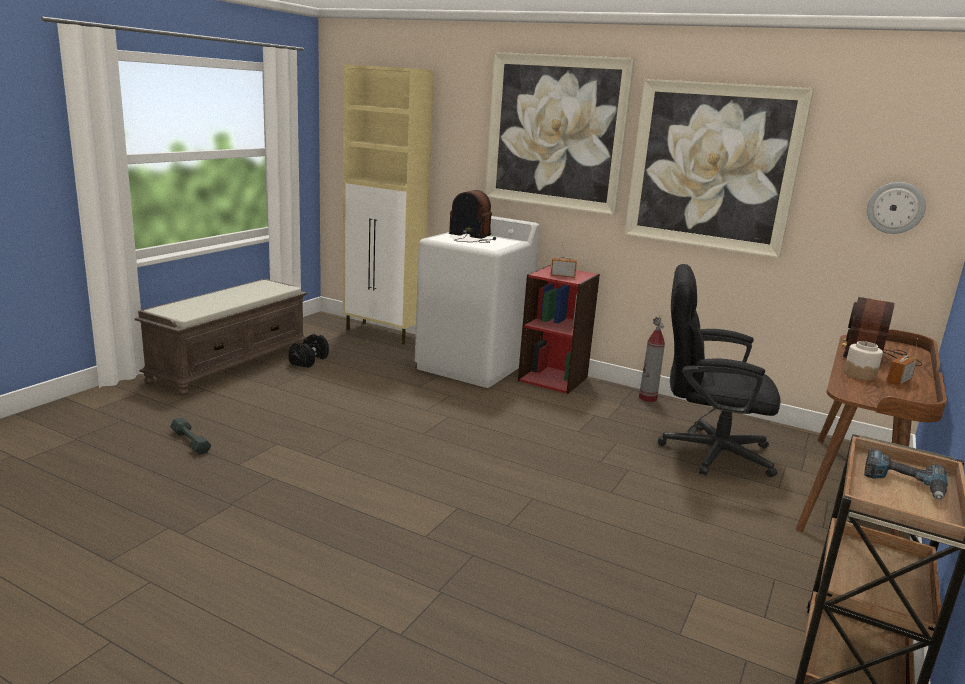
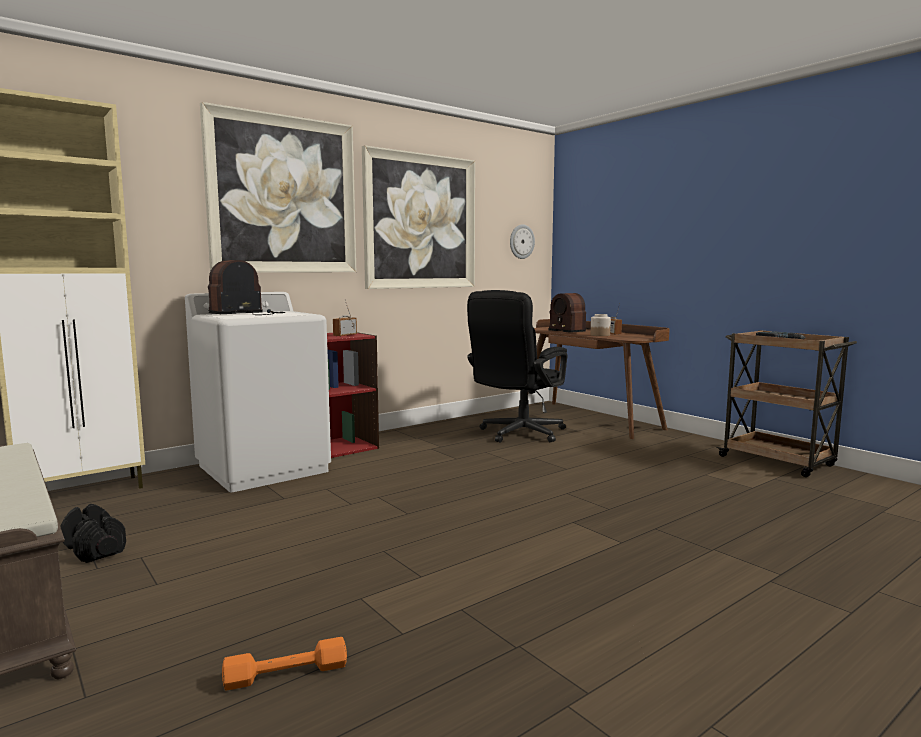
camera: 65 degrees left, 10 degrees down
grey dumbbell [170,417,211,455] -> orange dumbbell [222,637,347,691]
fire extinguisher [639,315,665,402] -> none

